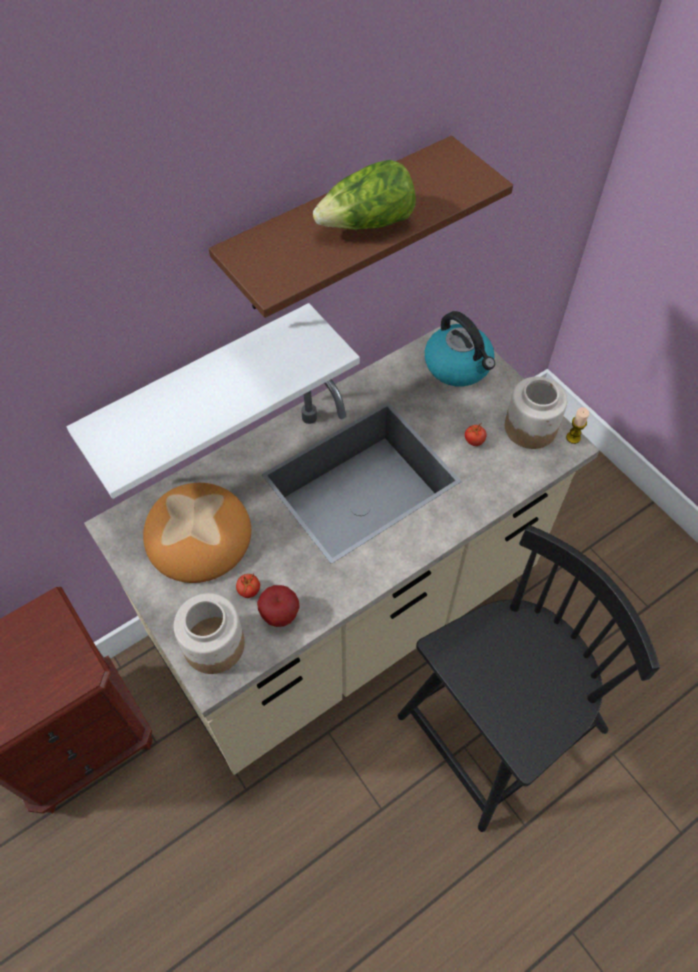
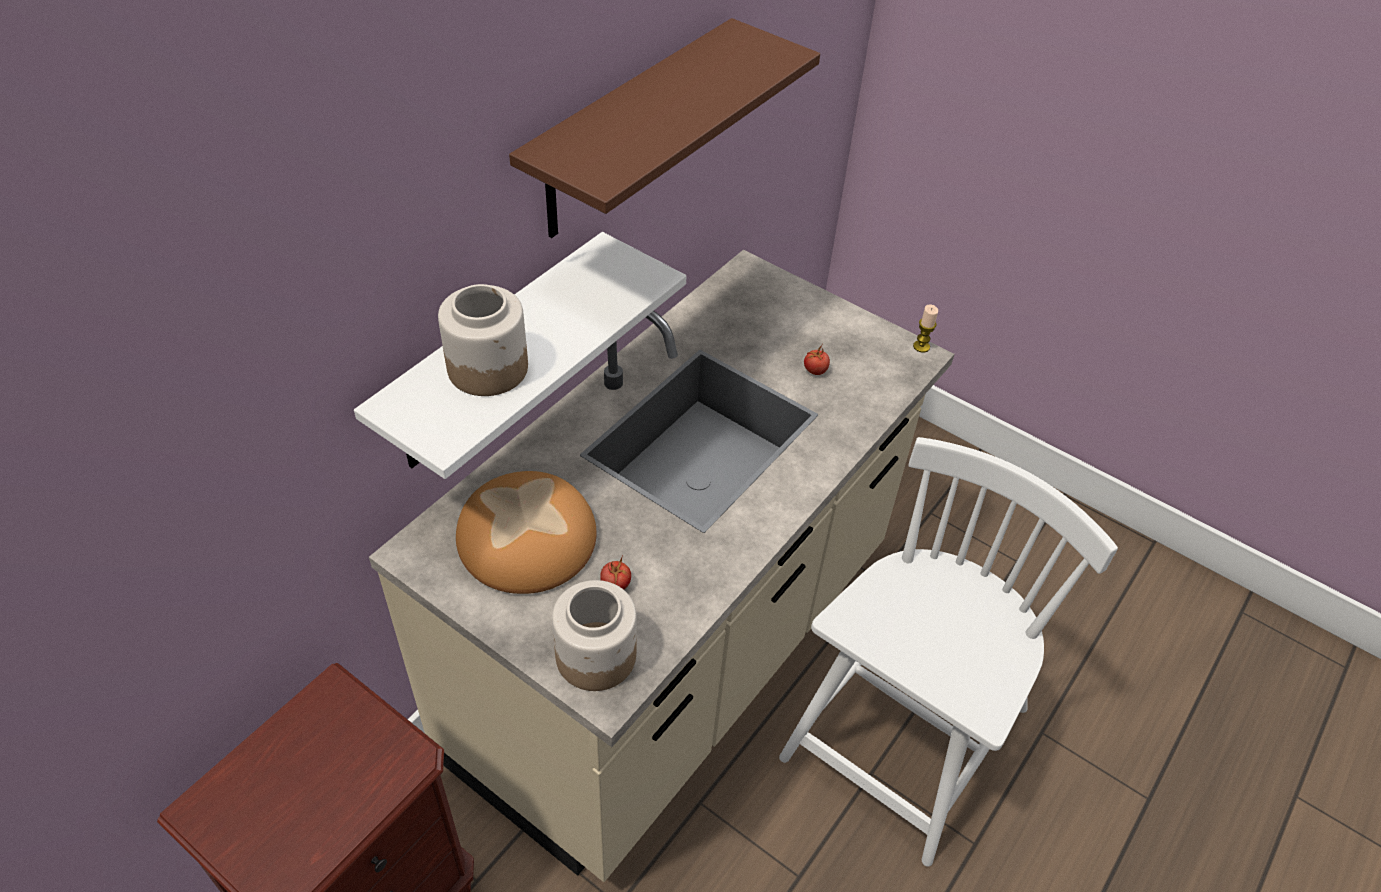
camera: 20 degrees left, 10 degrees down
apple [257,585,300,627] -> none
lettuce [313,160,416,230] -> none
black chair [398,525,660,832] -> white chair [779,437,1118,867]
kettle [425,311,495,387] -> none
jar [505,377,567,449] -> jar moved to [438,284,528,396]

